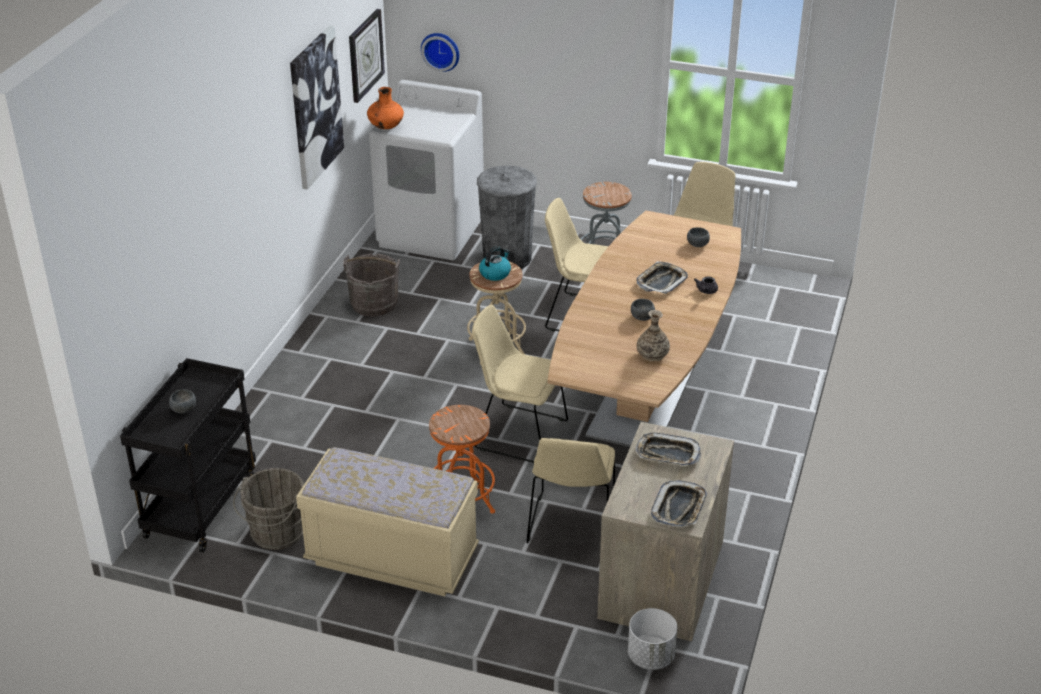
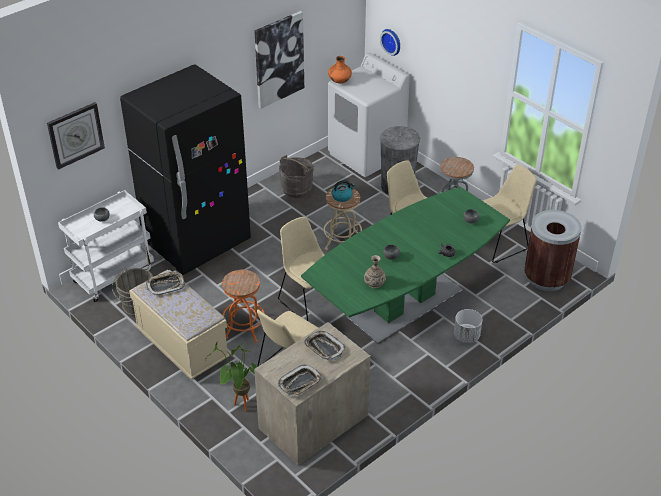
camera: 30 degrees right, 5 degrees up
black cart [120,358,256,552] -> white cart [58,190,154,302]
wall clock [349,9,385,103] -> wall clock moved to [47,102,105,170]
brown dining table [548,211,741,447] -> green dining table [301,187,510,344]
white planter [628,608,677,670] -> white planter moved to [454,309,482,343]
tray [636,261,688,294] -> tray moved to [145,271,185,296]
none -> black fridge [120,64,251,275]
none -> potted plant [205,341,257,411]
none -> brown trash can [524,210,582,291]

